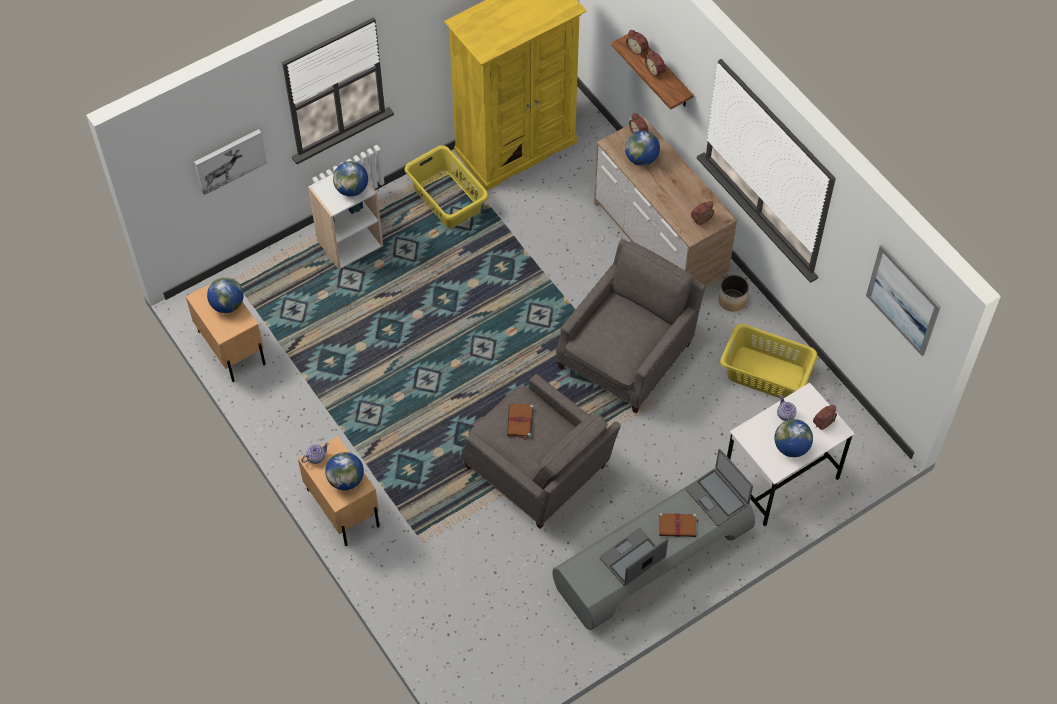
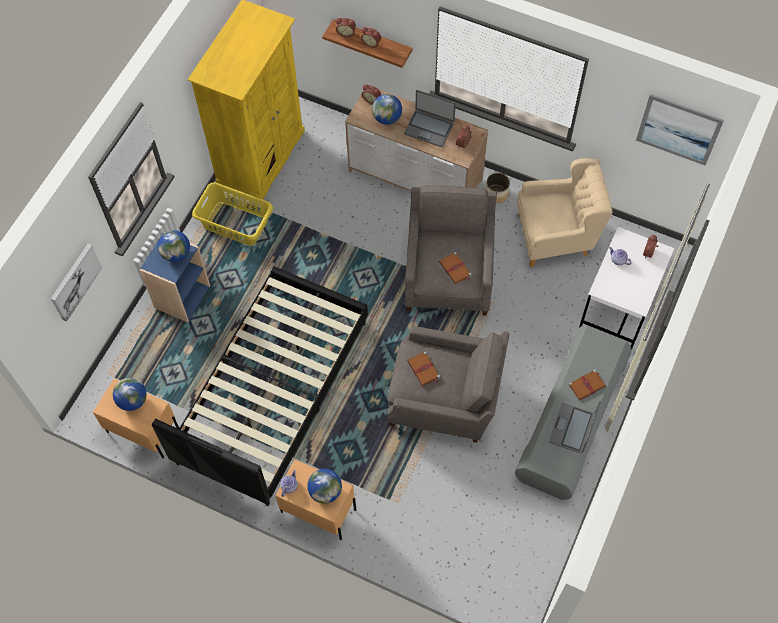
camera: 30 degrees left, 5 degrees up
white bookcase [308,174,383,270] -> blue bookcase [139,232,210,322]
laptop [686,449,753,526] -> laptop moved to [404,90,456,147]
yellow laundry basket [720,324,818,398] -> beige armchair [517,158,613,267]
globe [774,419,813,457] -> none
none -> black bed [152,266,368,506]
none -> brown book [439,252,472,284]

